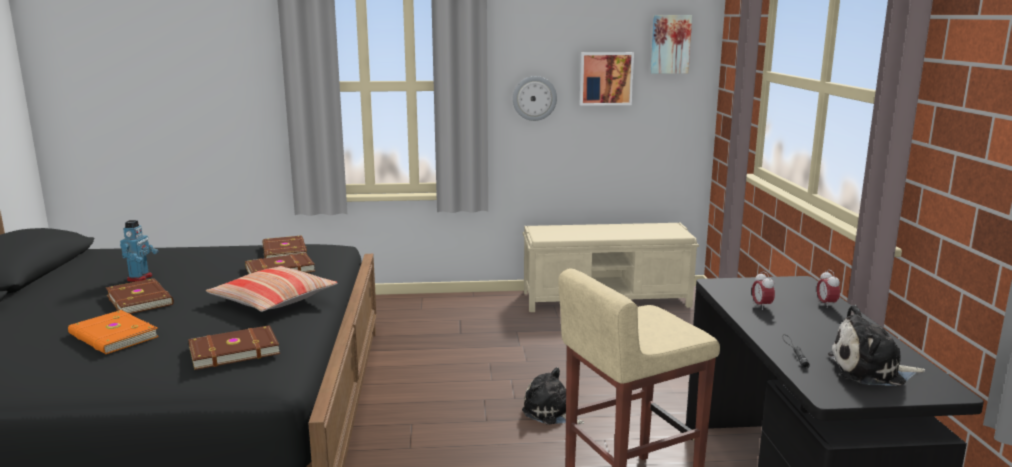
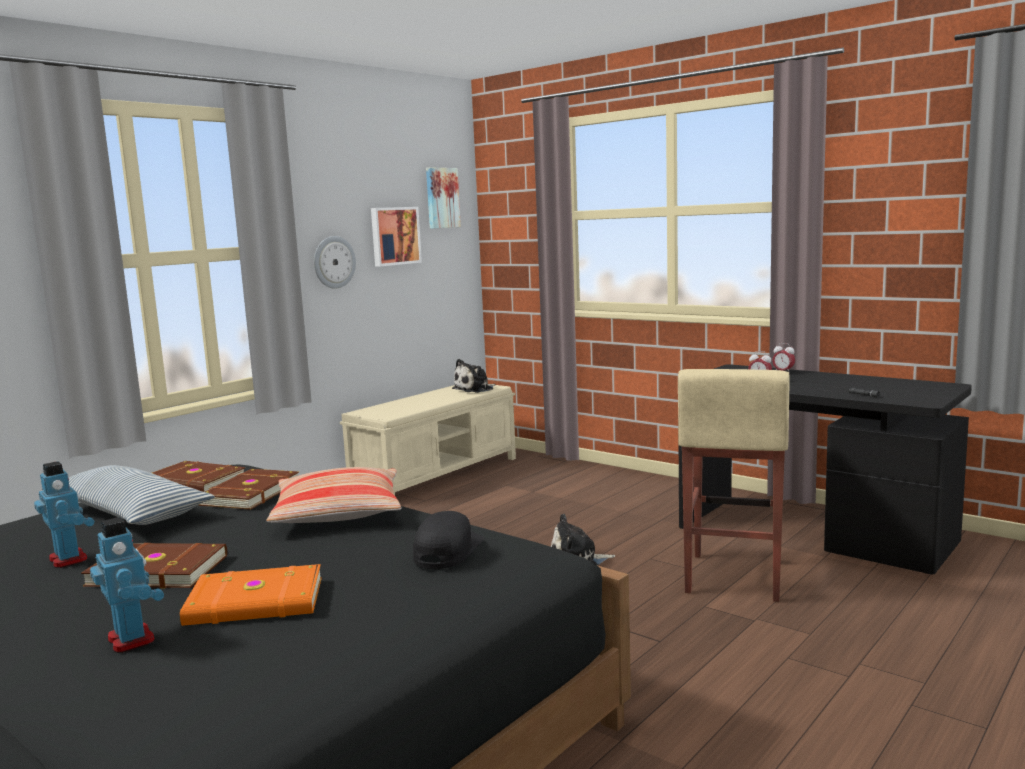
camera: 45 degrees left, 5 degrees down
brown book [188,325,280,370] -> black cap [413,511,485,569]
plush toy [828,305,925,386] -> plush toy moved to [452,359,496,393]
none -> pillow [69,465,215,525]
none -> toy robot [90,517,164,653]

